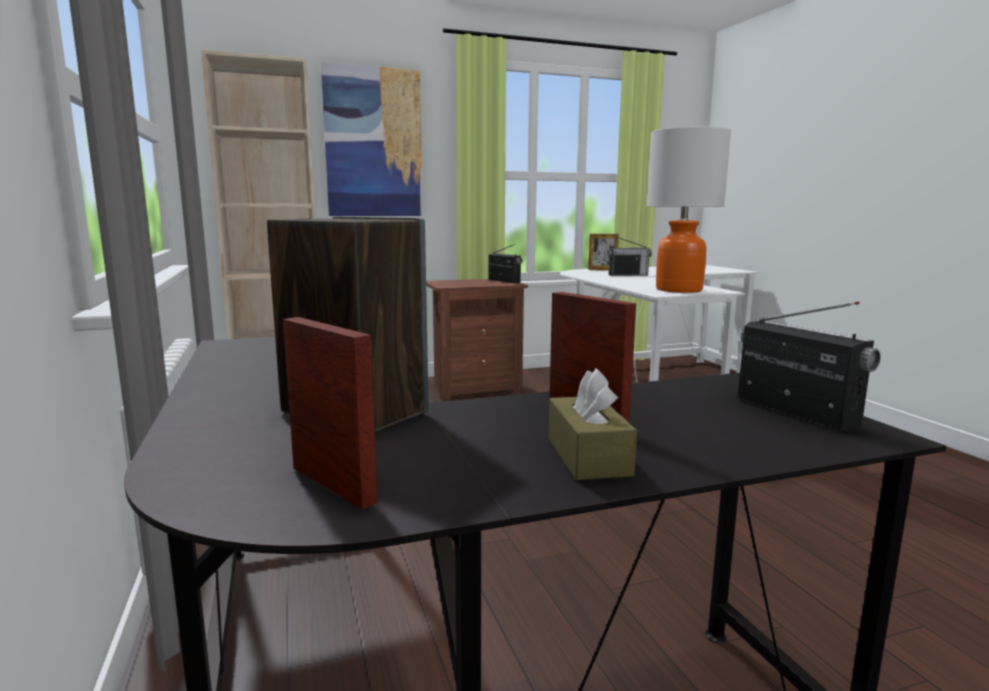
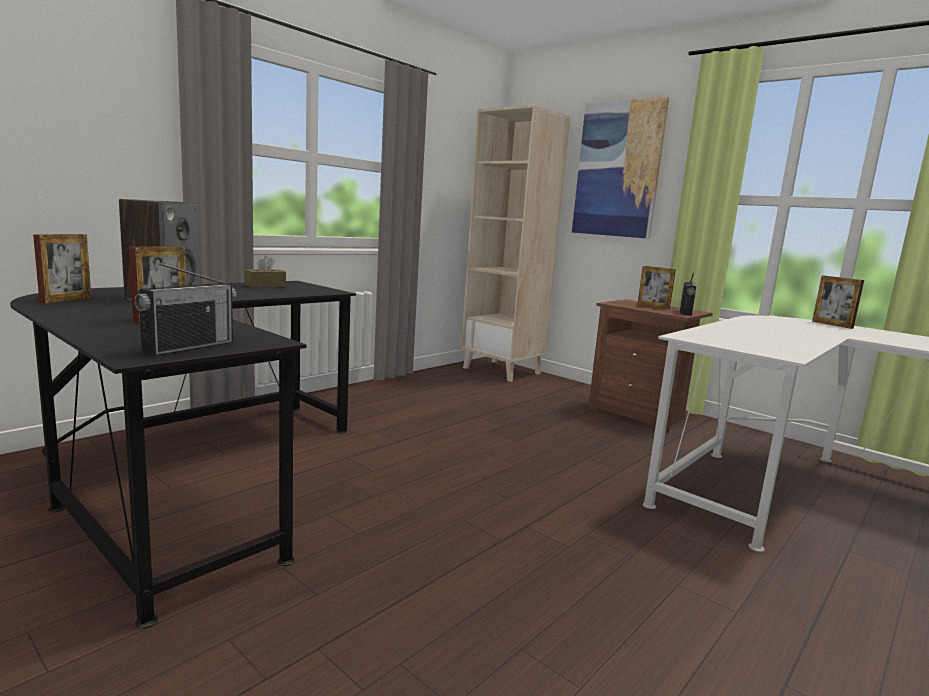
camera: 60 degrees right, 0 degrees up
brown tissue box [549,368,637,480] -> brown tissue box moved to [245,256,286,287]
radio [607,236,652,276] -> none
table lamp [647,127,731,293] -> none
none -> picture frame [638,266,676,309]

